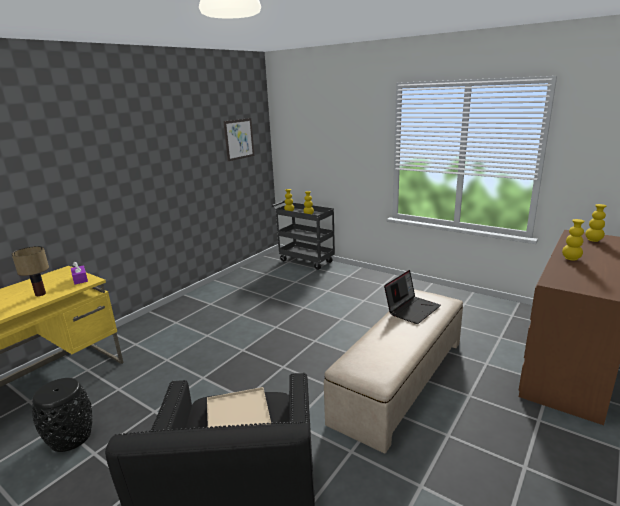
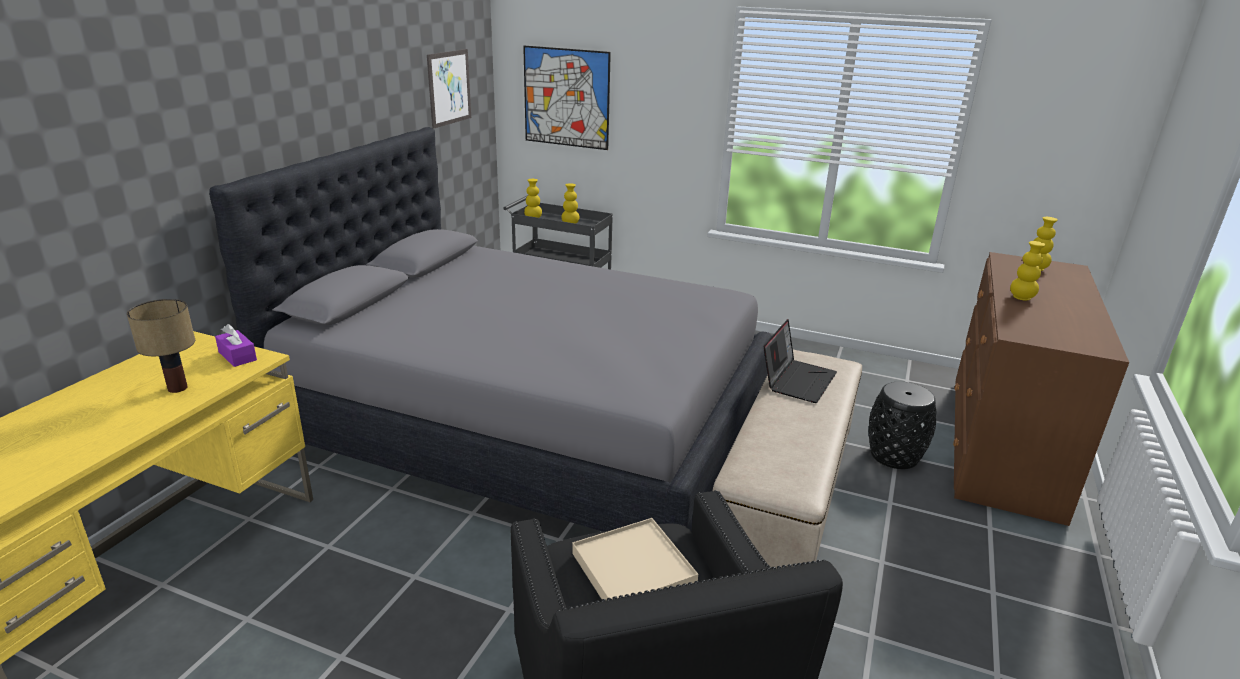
camera: 15 degrees left, 5 degrees up
black stool [32,378,92,452] -> black stool moved to [869,382,936,469]
none -> grey bed [209,127,772,532]
none -> picture [523,46,611,150]

